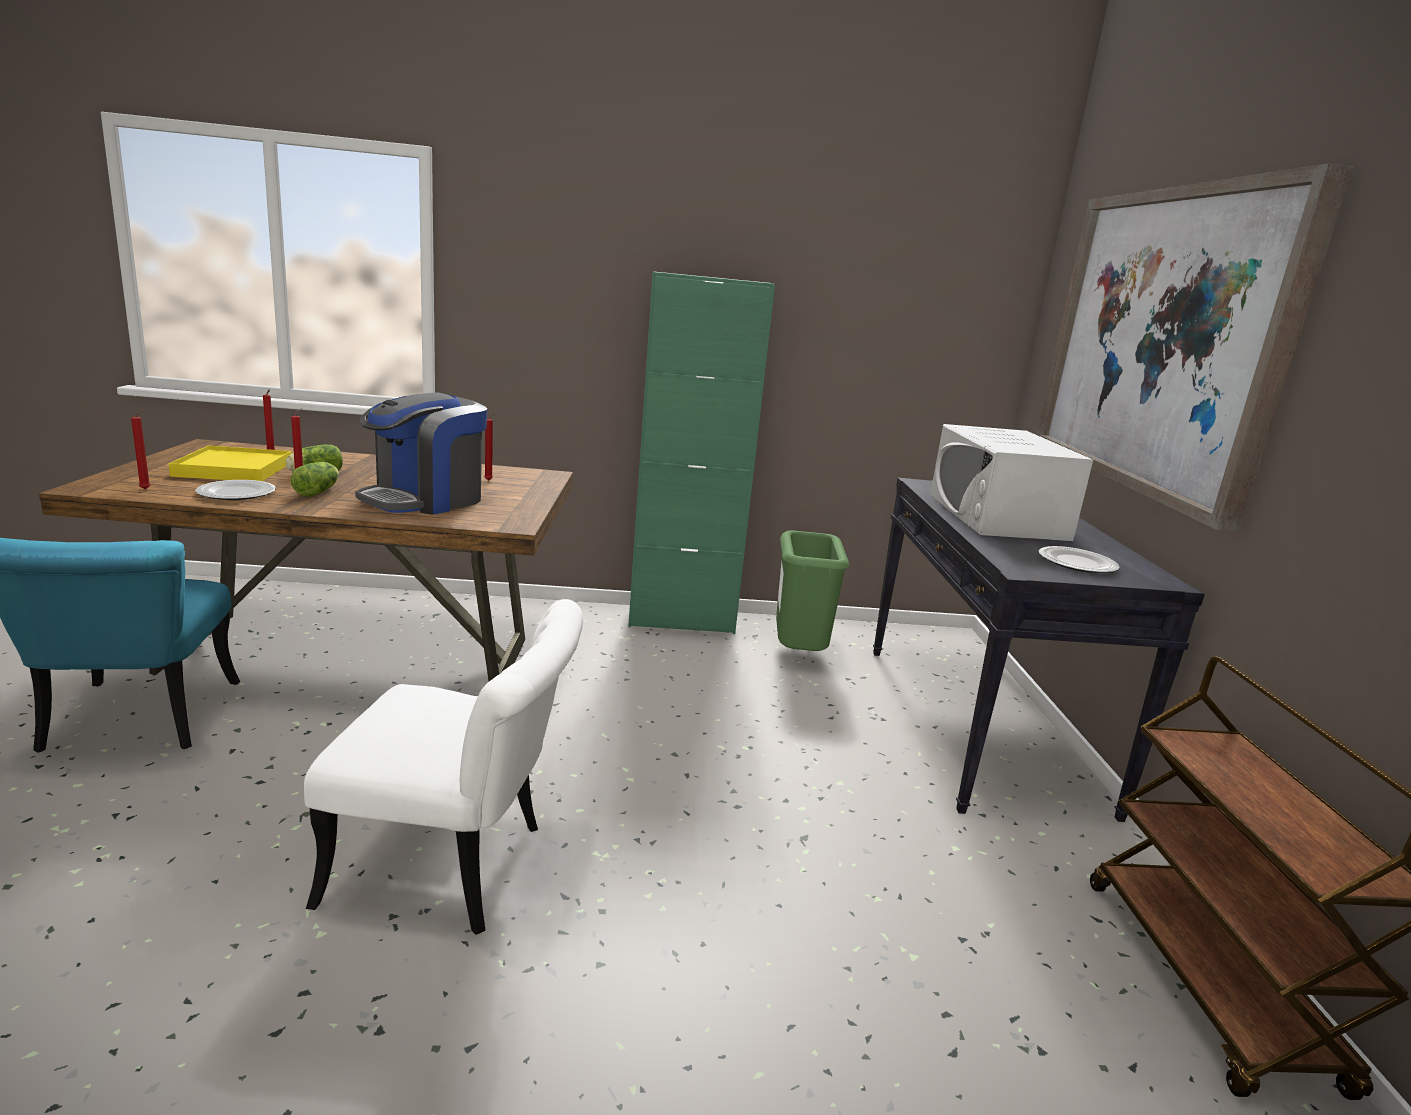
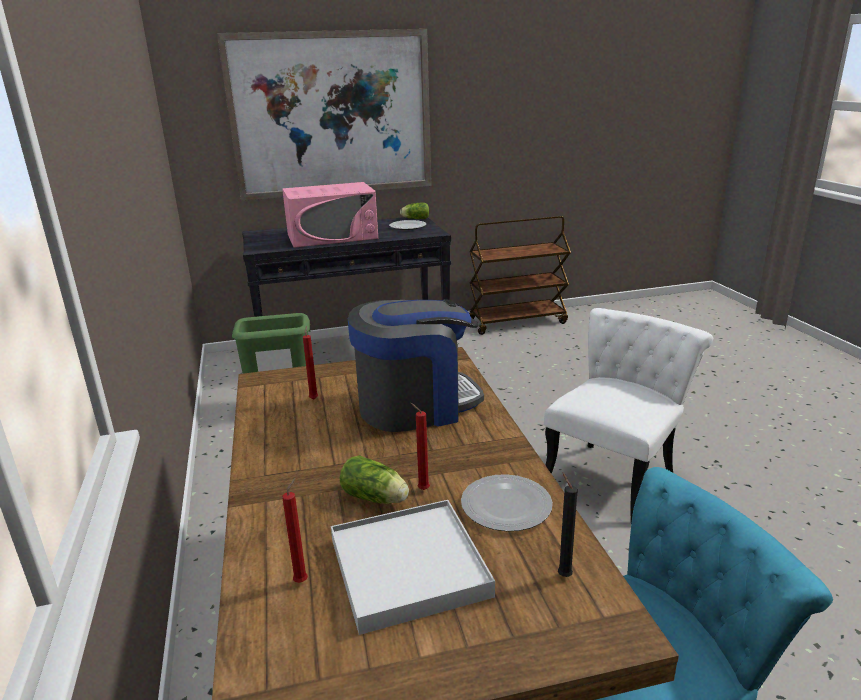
camera: 100 degrees left, 5 degrees up
red candle [131,410,151,490] -> black candle [558,472,578,577]
yellow tray [169,445,291,481] -> white tray [331,500,495,635]
lettuce [291,462,339,497] -> lettuce moved to [400,202,429,219]
white chair [304,599,583,935] -> white chair turned 45 degrees clockwise [544,308,713,523]
coffee machine [355,393,487,515] -> coffee machine turned 45 degrees counterclockwise [348,299,484,432]
green cabinet [628,271,775,634] -> none
white microwave [930,424,1093,541] -> pink microwave [282,182,378,248]

